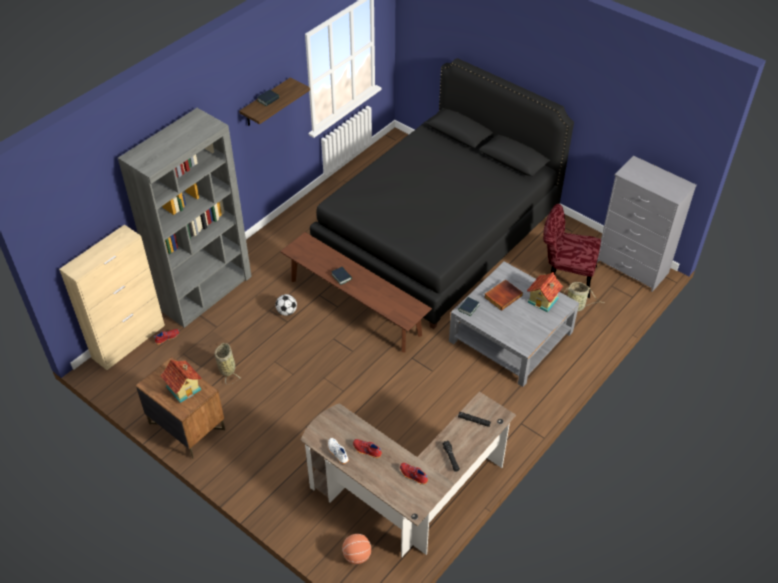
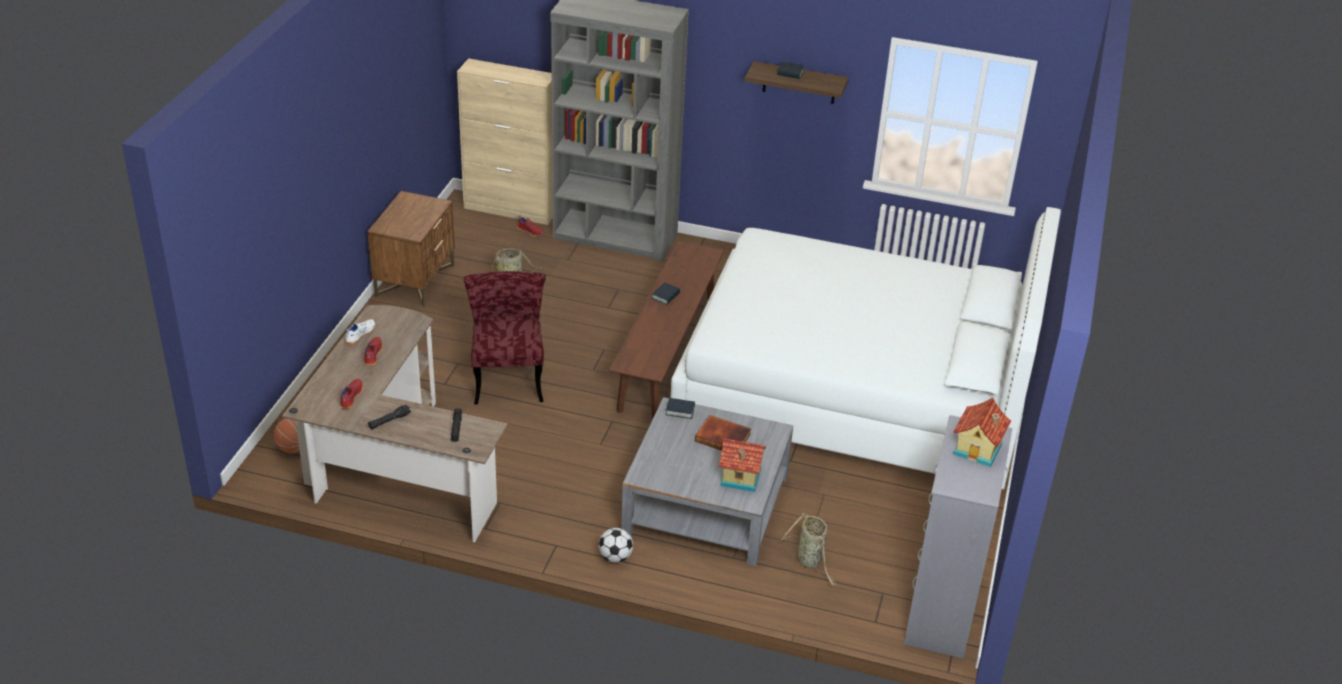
camera: 65 degrees right, 10 degrees down
toy house [160,359,201,403] -> toy house moved to [953,397,1011,467]
football [276,294,297,316] -> football moved to [599,528,633,563]
black bed [310,58,574,329] -> white bed [670,207,1061,489]
red chair [543,204,601,298] -> red chair moved to [464,271,546,404]

